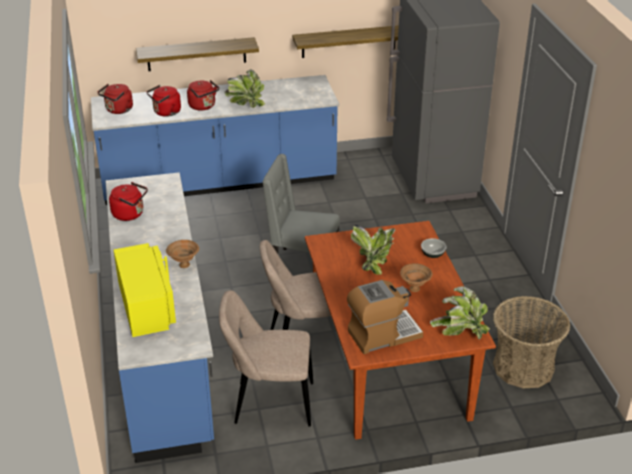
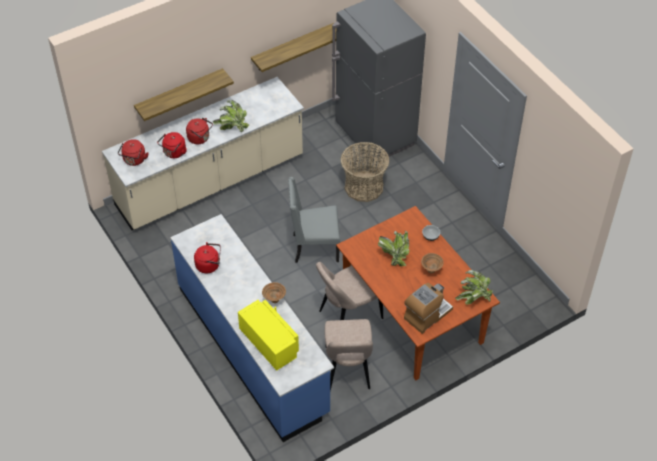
camera: 20 degrees left, 15 degrees up
blue counter [91,75,339,205] -> beige counter [102,77,304,230]
beige chair [219,290,313,427] -> beige chair turned 75 degrees counterclockwise [325,319,373,391]
basket [493,296,570,388] -> basket moved to [341,142,390,202]

